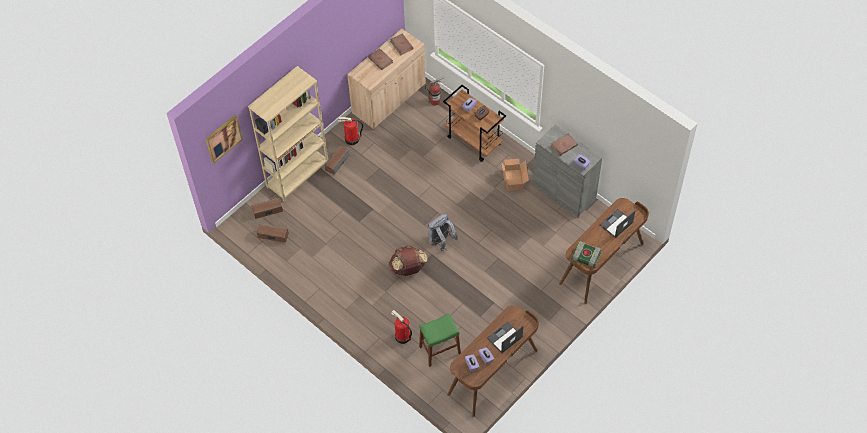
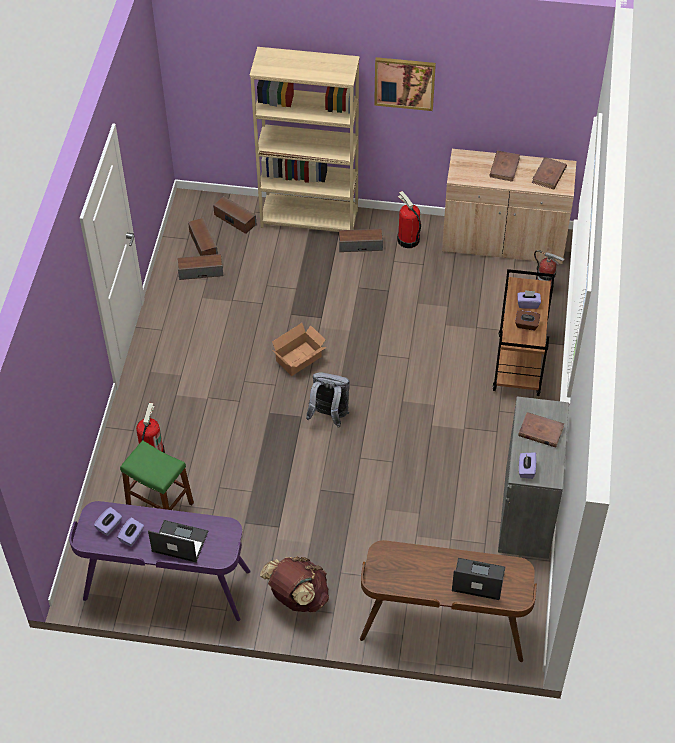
camera: 55 degrees right, 5 degrees down
picture [206,115,243,163] -> picture moved to [374,57,436,111]
brown backpack [389,245,427,276] -> brown backpack moved to [260,556,329,612]
brown desk [447,305,539,417] -> purple desk [69,501,251,621]
cardboard box [502,159,529,191] -> cardboard box moved to [272,323,326,376]
book [571,241,601,268] -> none
none -> speaker [178,254,223,280]

